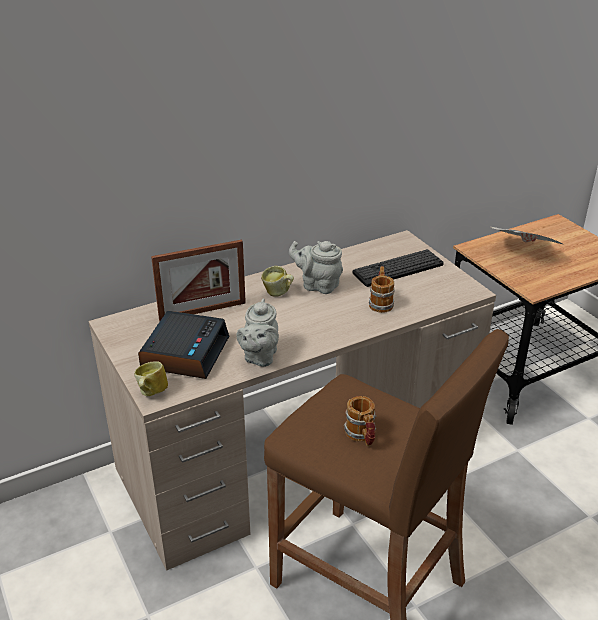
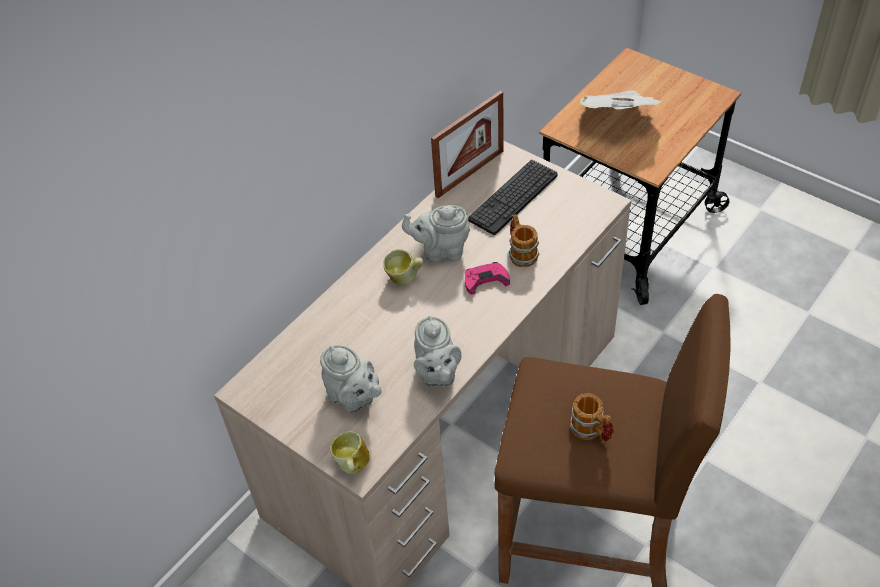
camera: 20 degrees left, 15 degrees up
alarm clock [138,311,229,379] -> grey teapot [320,345,382,413]
picture frame [151,240,246,321] -> picture frame moved to [431,91,504,198]
none -> pink game controller [465,262,510,294]

